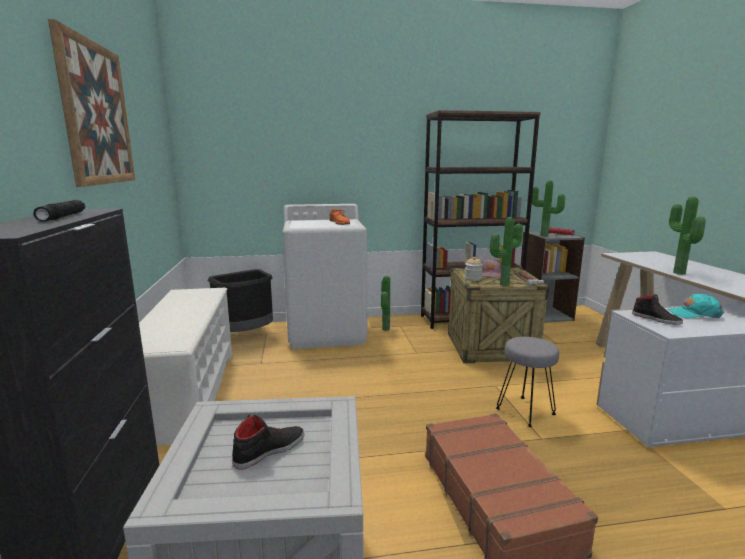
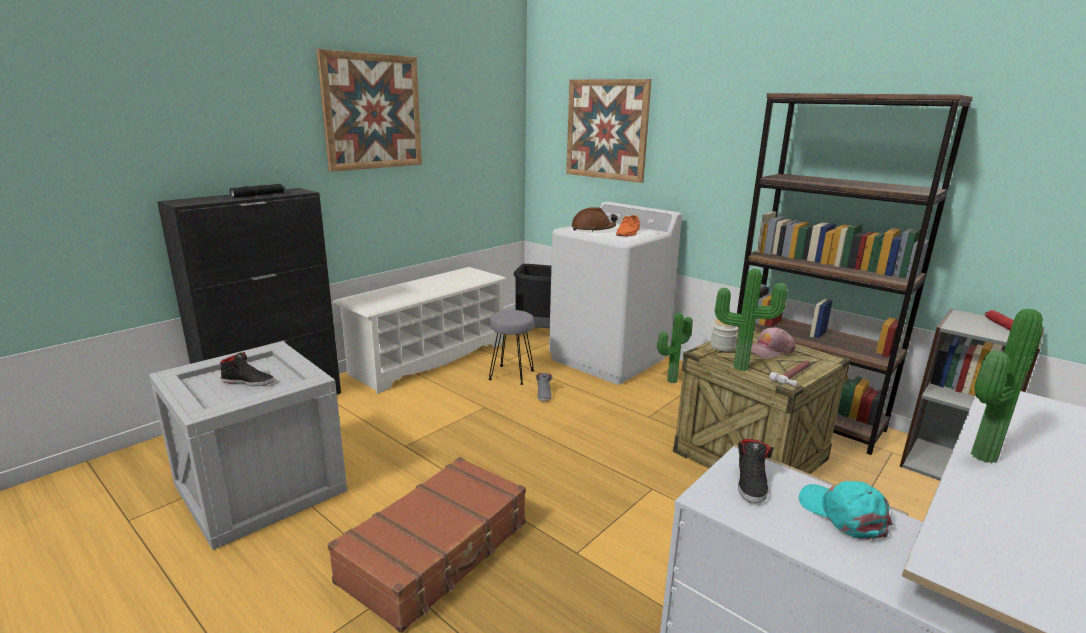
camera: 50 degrees right, 5 degrees up
grey stool [496,337,559,427] -> grey stool moved to [489,310,534,385]
potted plant [532,180,565,237] -> none
none -> grey shoe [536,373,553,401]
none -> picture [566,79,652,183]
none -> brown hard hat [571,207,618,232]

